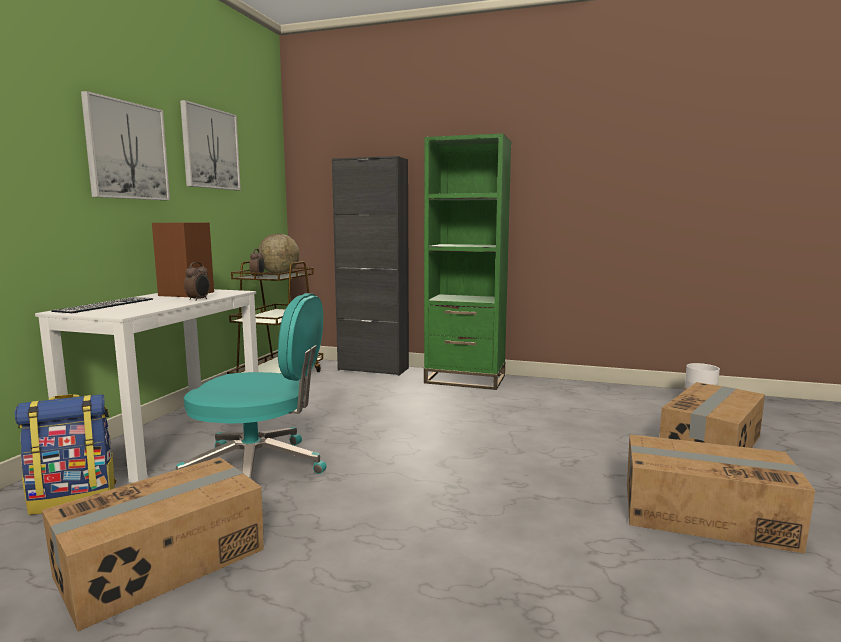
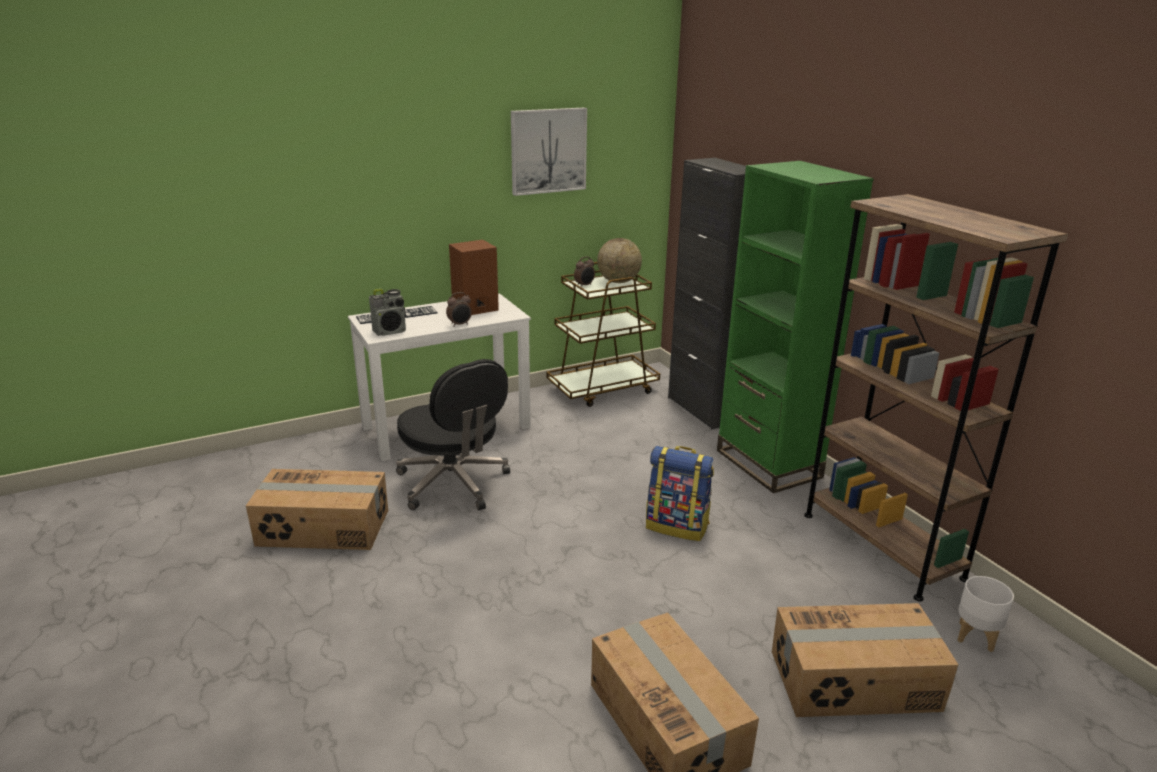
camera: 45 degrees right, 15 degrees up
backpack [15,394,117,515] -> backpack moved to [646,446,714,541]
picture [81,91,170,200] -> none
turquoise office chair [176,293,327,479] -> black office chair [396,359,510,510]
none -> radio [369,289,406,336]
none -> brown bookcase [804,194,1068,601]

